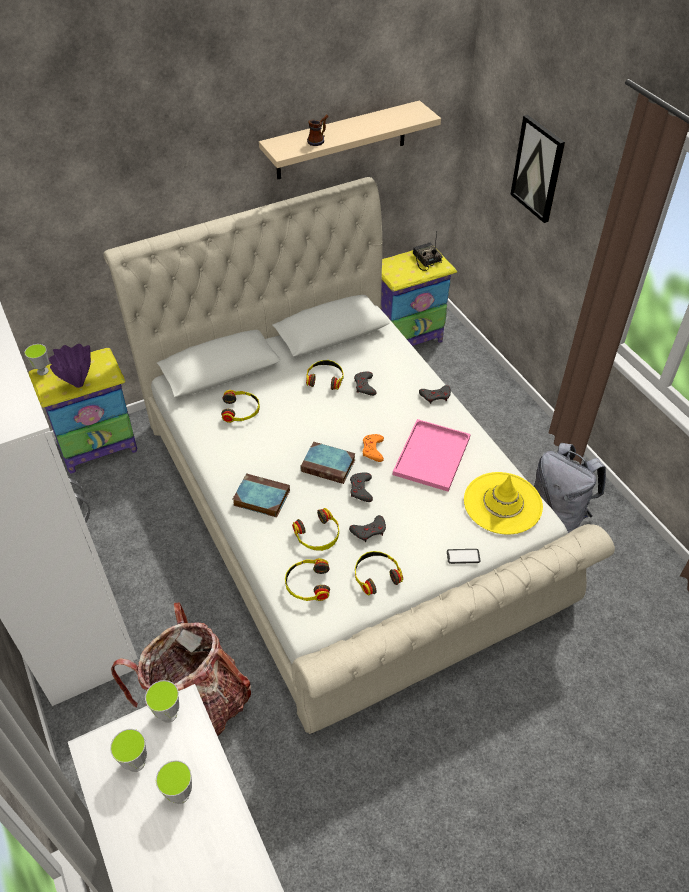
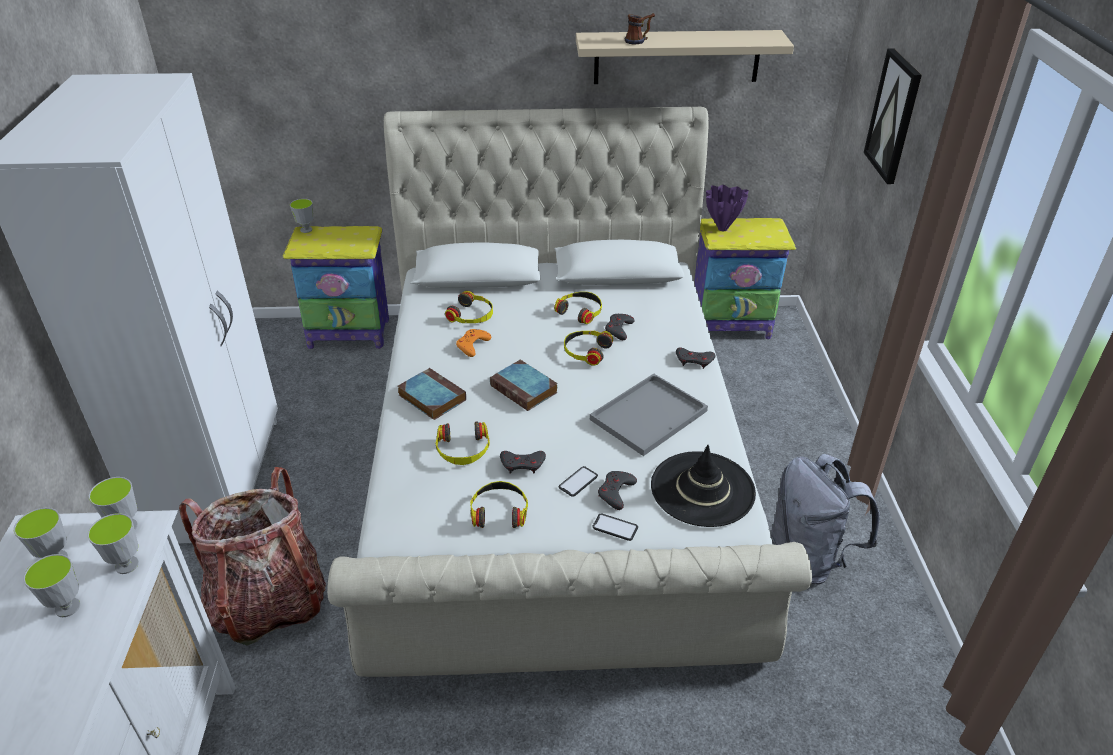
camera: 25 degrees right, 10 degrees down
purple vase [49,344,91,388] -> purple vase moved to [706,185,749,231]
headphones [285,558,330,601] -> headphones moved to [564,331,613,366]
grey game controller [350,472,373,502] -> grey game controller moved to [598,471,637,510]
orange game controller [362,434,384,462] -> orange game controller moved to [456,329,491,357]
pink tray [393,419,471,492] -> grey tray [590,374,708,456]
radio [413,232,443,271] -> none
yellow hat [464,472,543,535] -> black hat [651,445,756,527]
none -> cup [87,513,139,574]
none -> phone [559,466,598,497]

